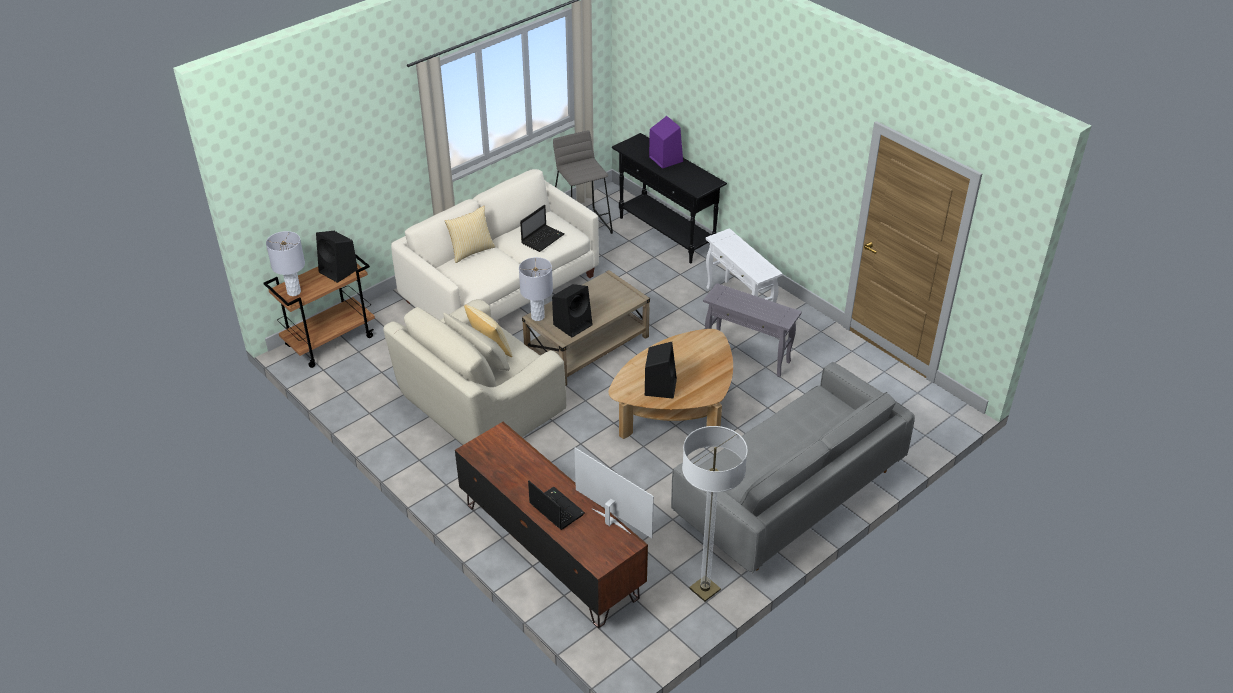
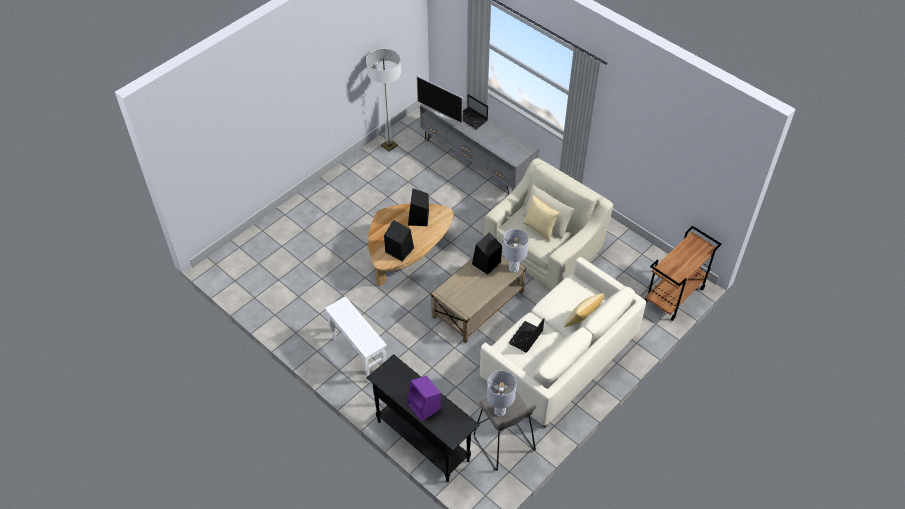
camera: 175 degrees right, 10 degrees up
grey table lamp [266,231,305,296] -> grey table lamp moved to [487,371,517,416]
black speaker [316,231,358,283] -> black speaker moved to [384,220,414,261]
brown tv stand [455,422,648,628] -> grey tv stand [420,88,540,195]
grey sofa [671,362,915,573] -> none
grey side table [703,283,802,377] -> none

